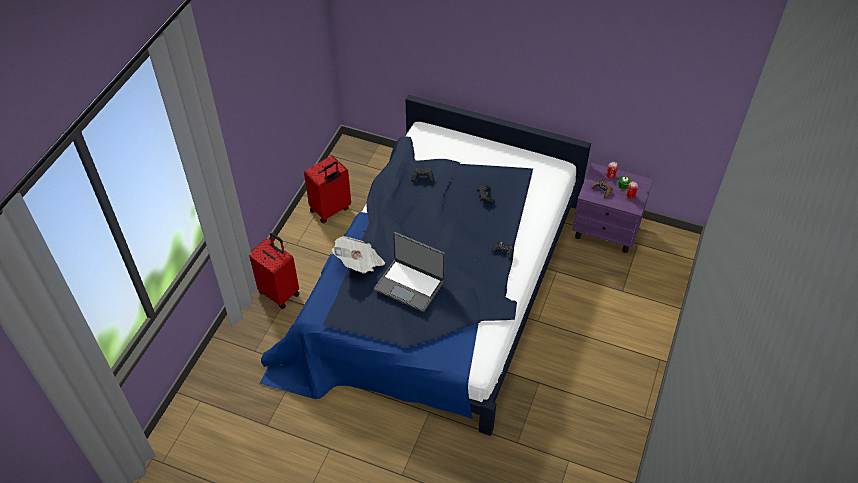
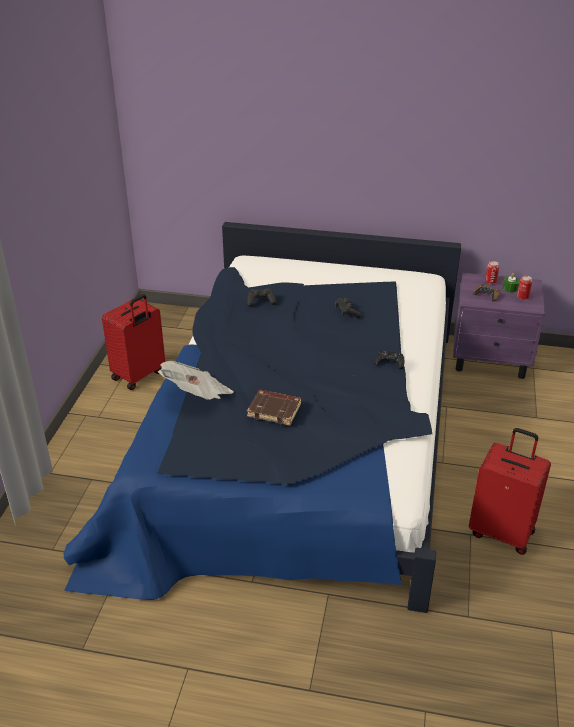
camera: 10 degrees left, 15 degrees down
red suitcase [249,233,300,309] -> red suitcase moved to [469,428,551,555]
laptop [374,232,445,312] -> brown book [247,390,302,426]

